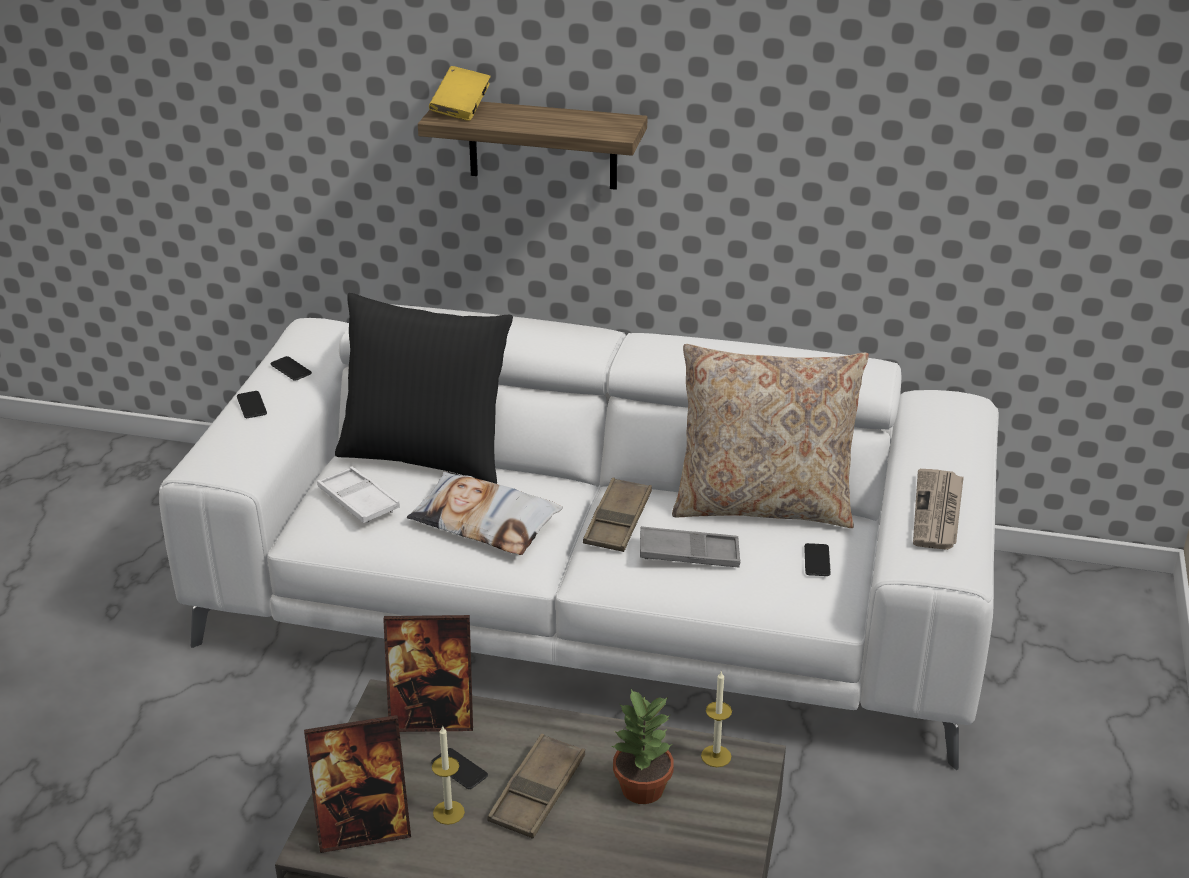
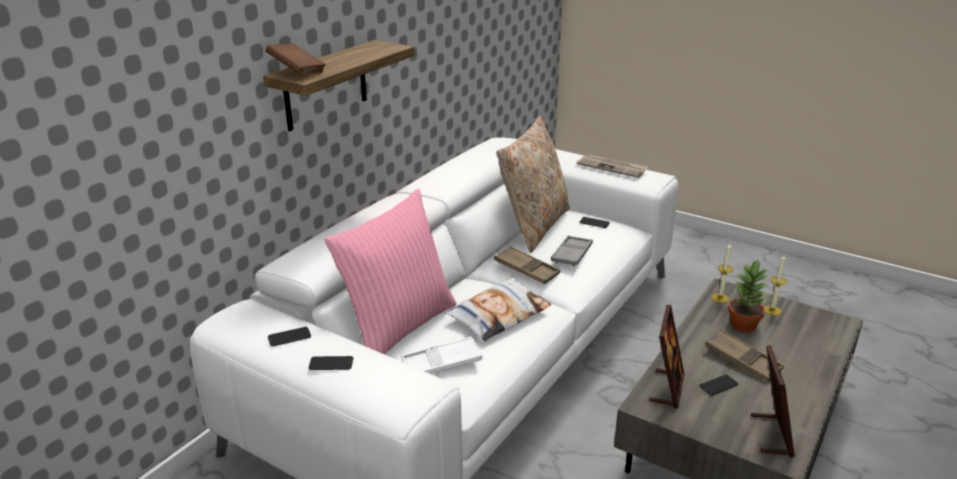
camera: 70 degrees left, 5 degrees down
black pillow [335,293,513,484] -> pink pillow [324,189,457,354]
yellow book [429,66,491,121] -> brown book [266,43,326,74]
candle [432,725,465,825] -> candle moved to [764,254,787,316]

